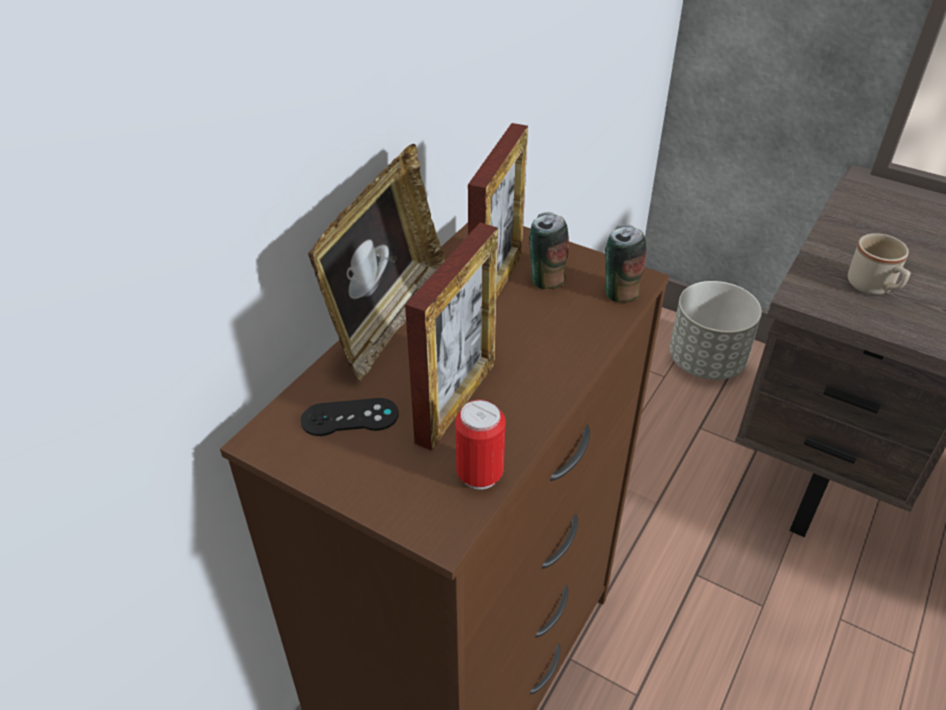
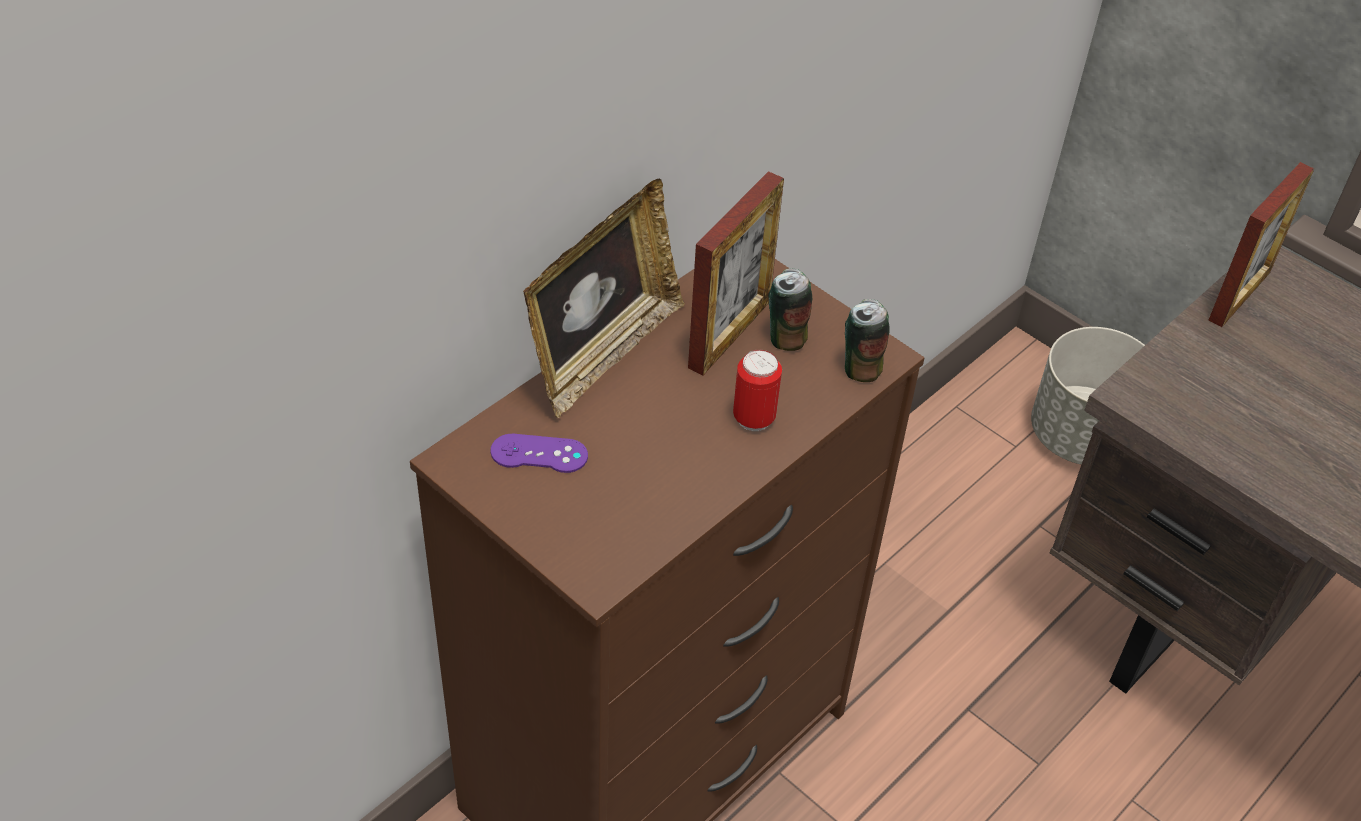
camera: 10 degrees right, 5 degrees up
black game controller [300,398,399,436] -> purple game controller [490,434,588,473]
picture frame [405,223,498,451] -> picture frame moved to [1209,162,1314,327]
can [455,399,506,490] -> can moved to [733,350,782,431]
beige mug [848,233,911,295] -> none

